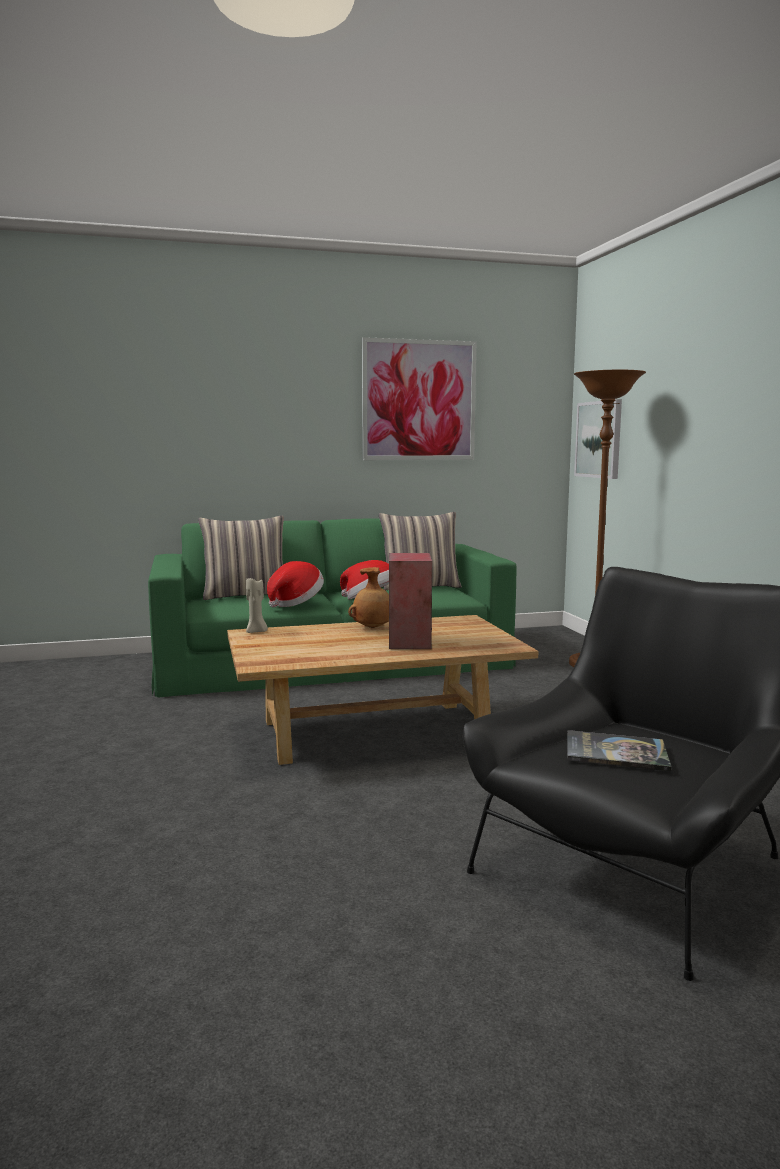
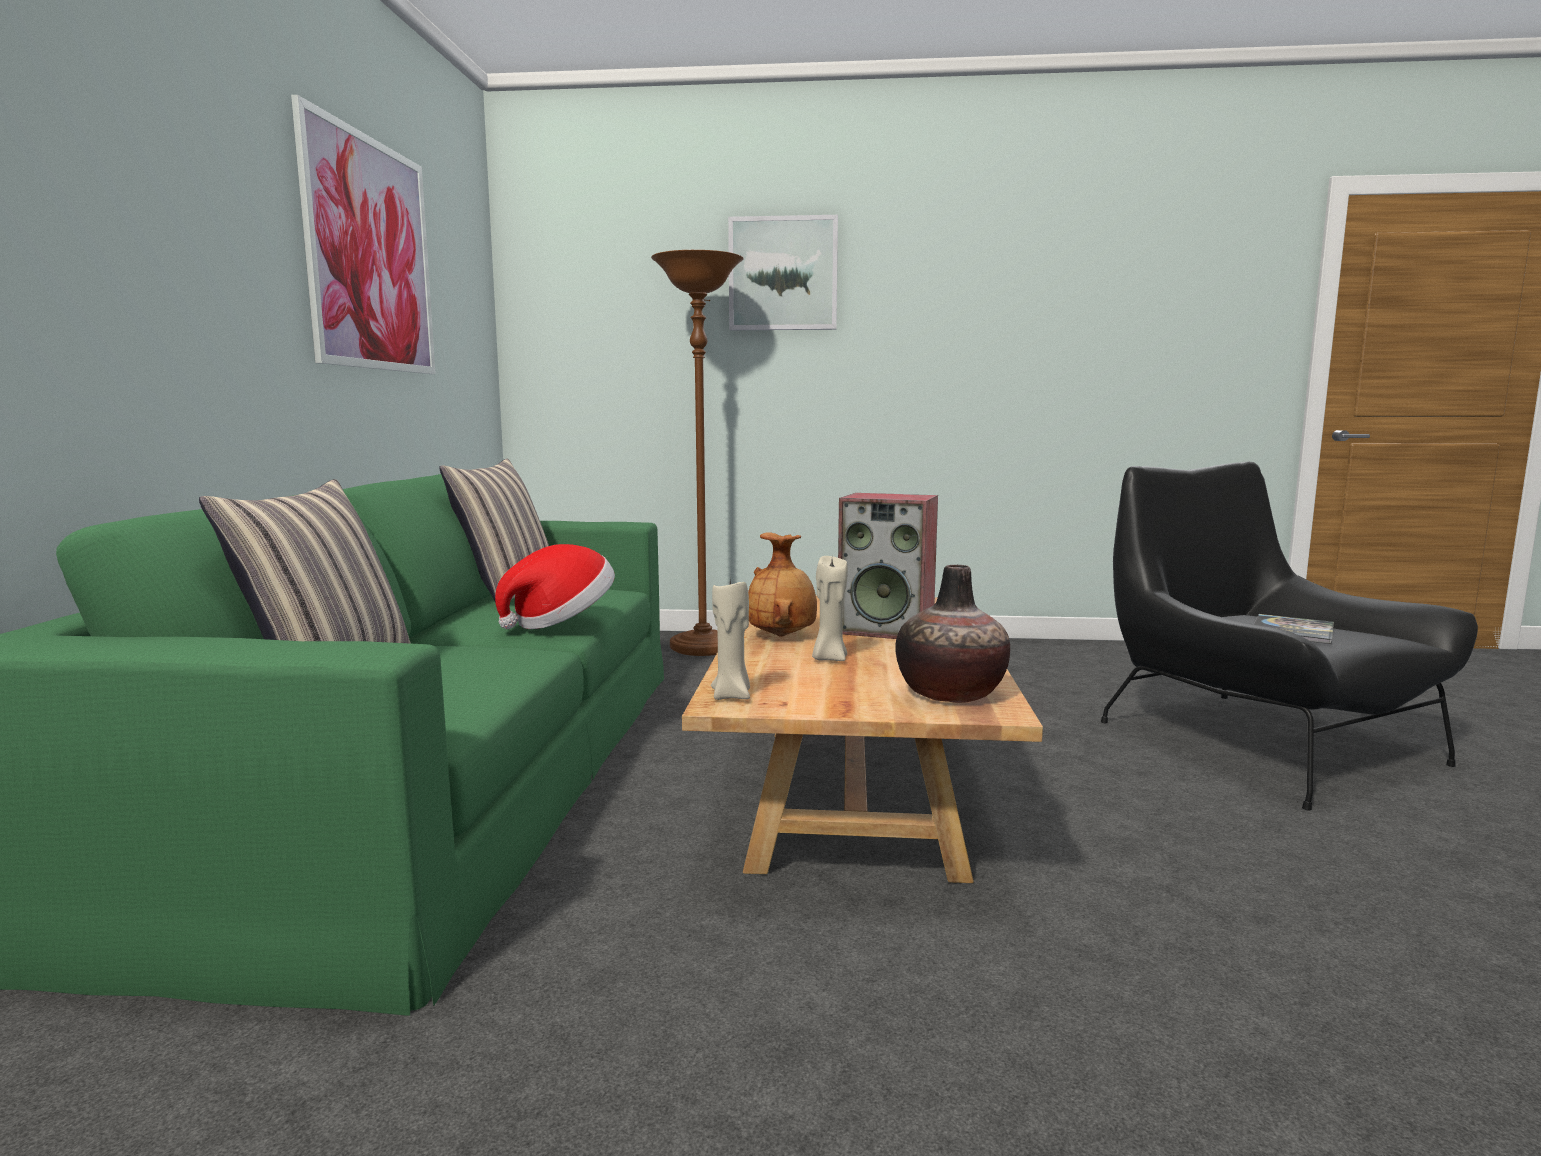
camera: 70 degrees left, 0 degrees up
hat [267,561,324,608] -> none
picture [574,399,622,479] -> picture moved to [728,215,838,330]
none -> beige candle [812,556,848,661]
none -> vase [895,565,1010,703]

